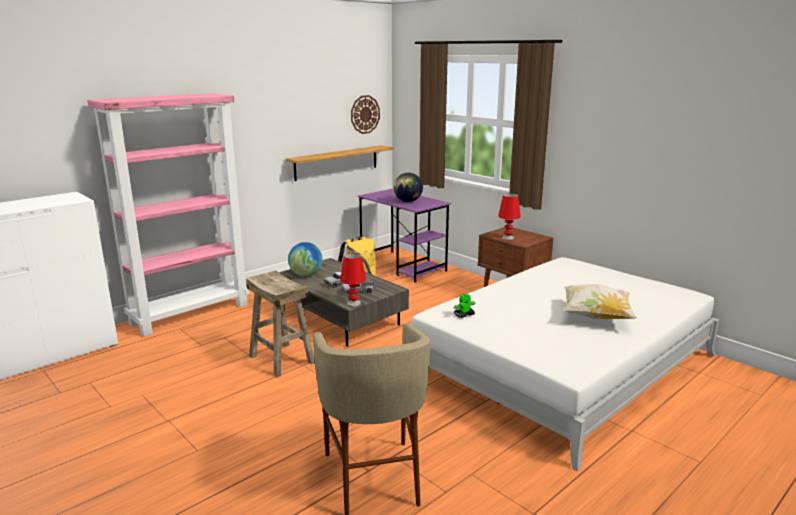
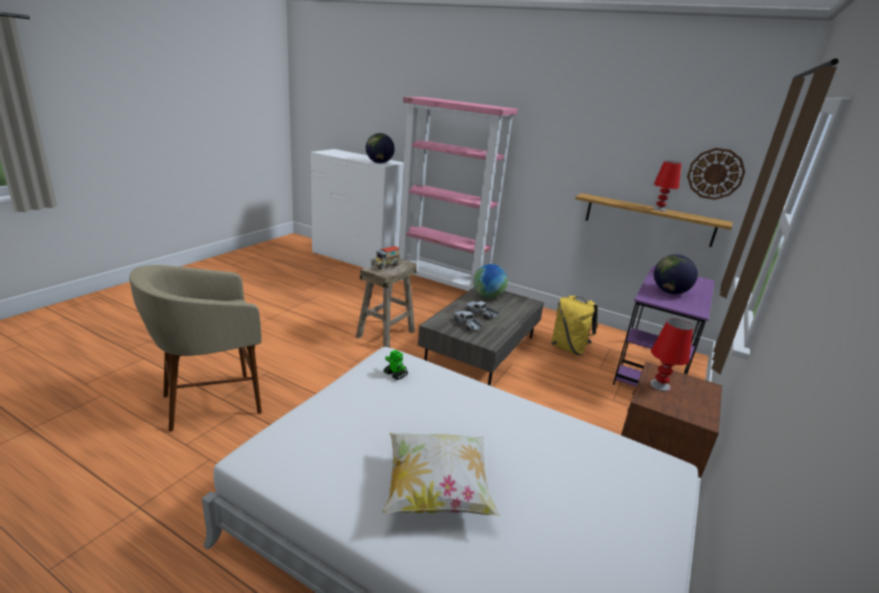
camera: 70 degrees right, 5 degrees up
red table lamp [340,253,366,306] -> red table lamp moved to [653,161,682,212]
none -> globe [366,133,395,163]
none -> toy truck [371,246,400,269]

